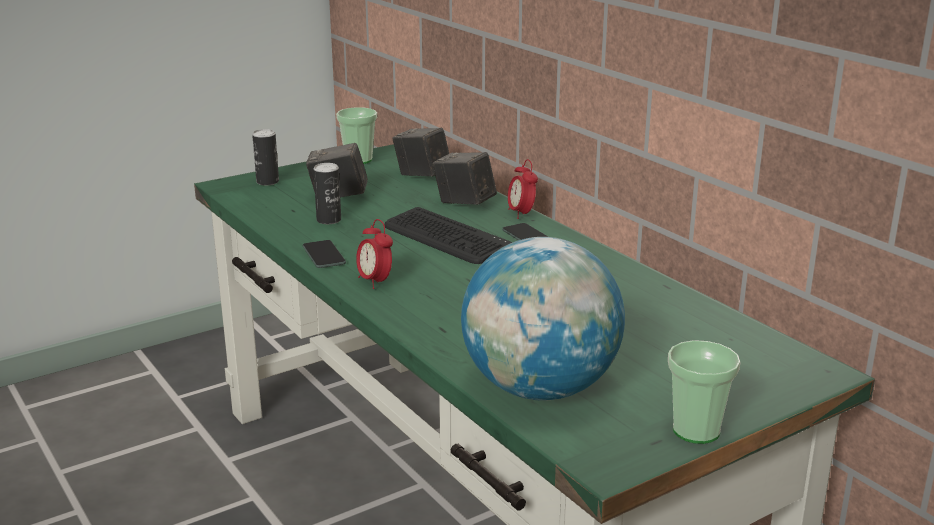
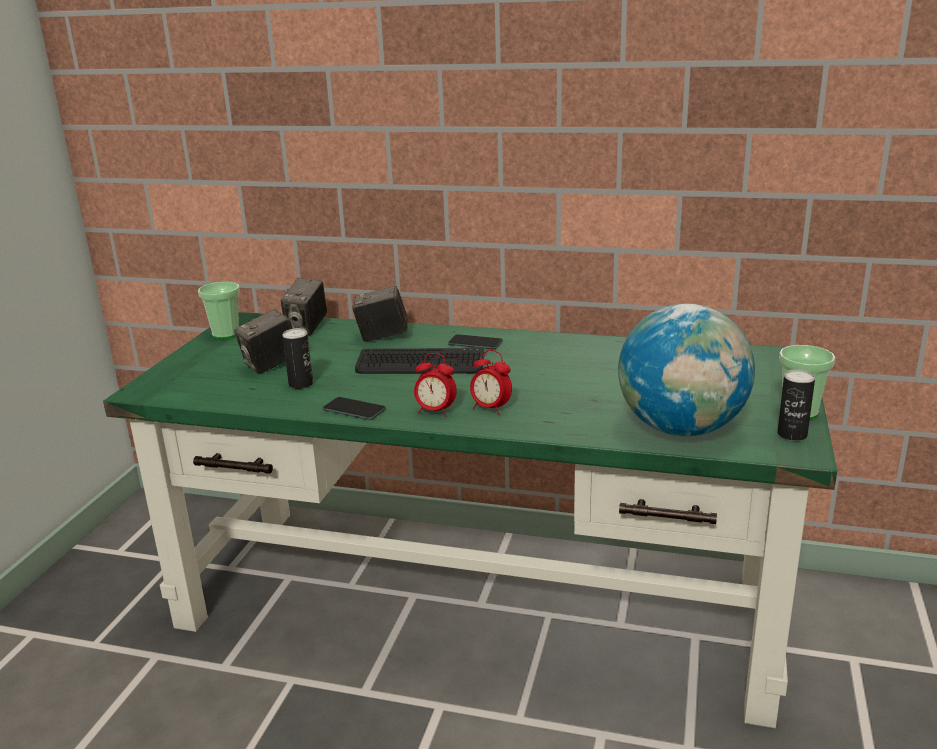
camera: 40 degrees left, 0 degrees up
can [252,129,279,185] -> can moved to [777,369,815,441]
camera [392,127,449,176] -> camera turned 75 degrees counterclockwise [281,278,327,335]
alarm clock [508,159,538,219] -> alarm clock moved to [470,350,512,415]

